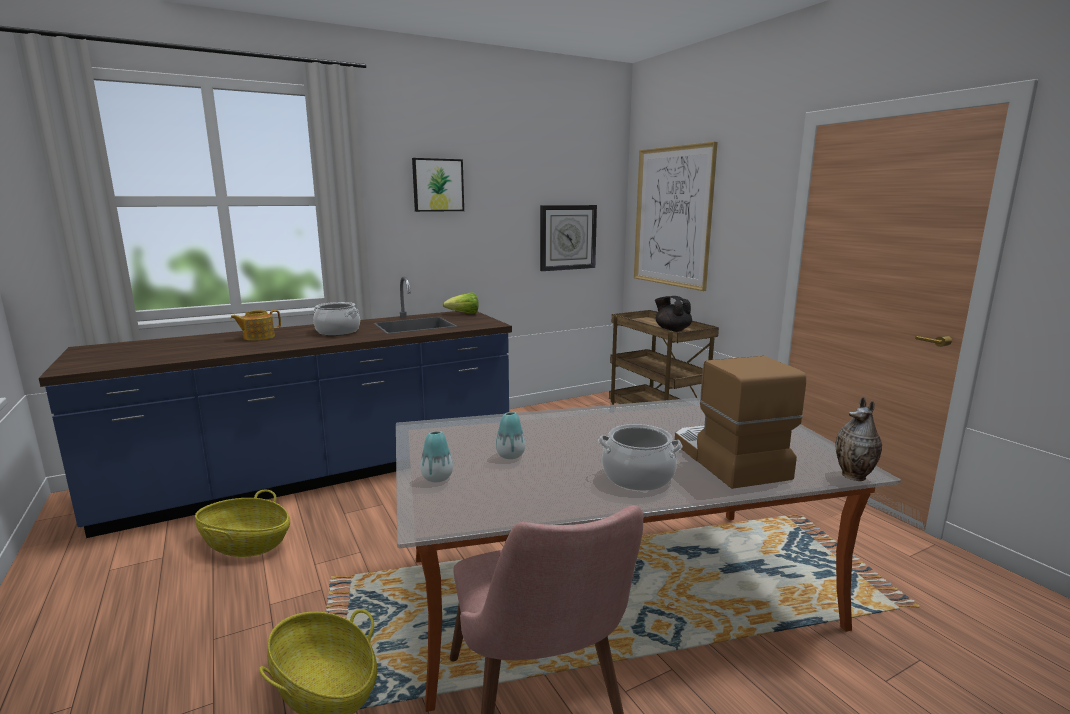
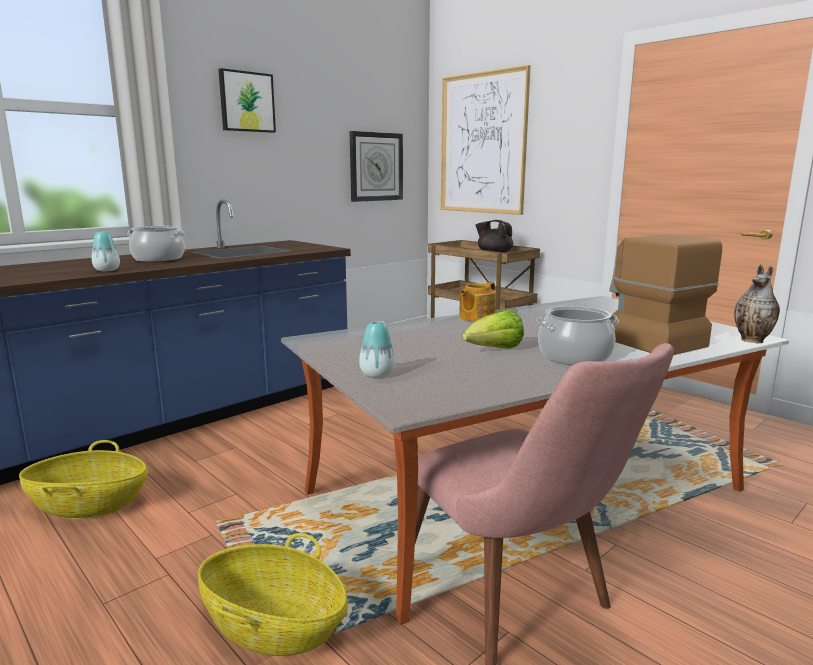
camera: 15 degrees left, 0 degrees up
teapot [230,310,281,341] -> teapot moved to [459,282,496,322]
lettuce [443,292,479,314] -> lettuce moved to [462,309,524,349]
vase [496,412,525,459] -> vase moved to [92,231,120,271]

